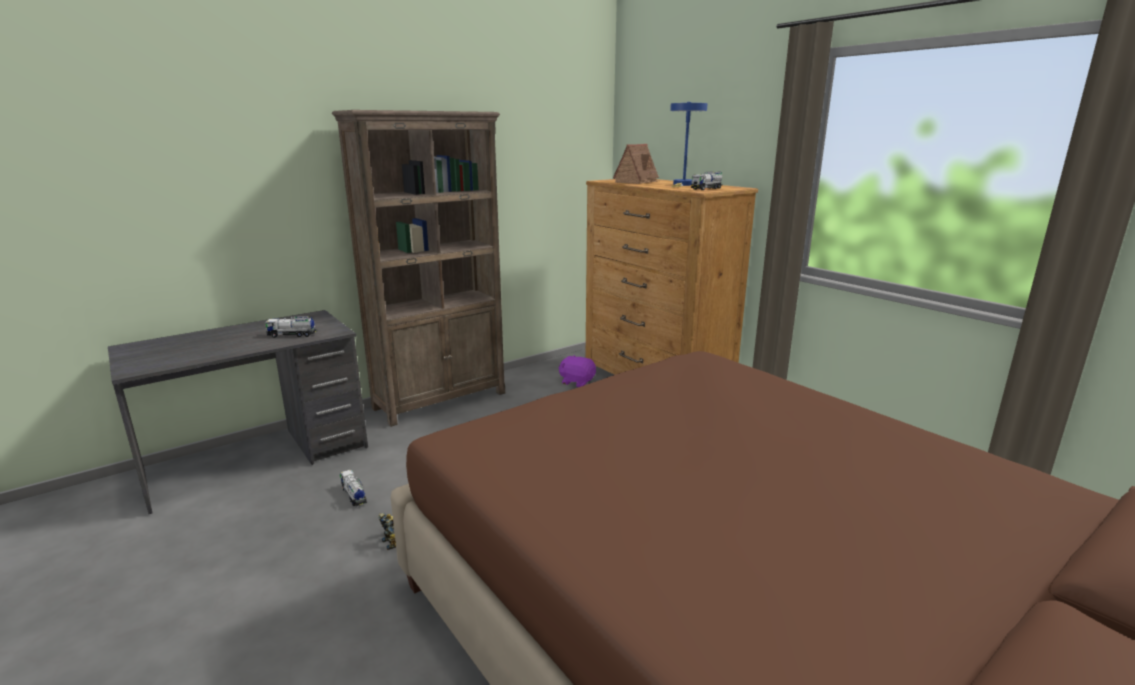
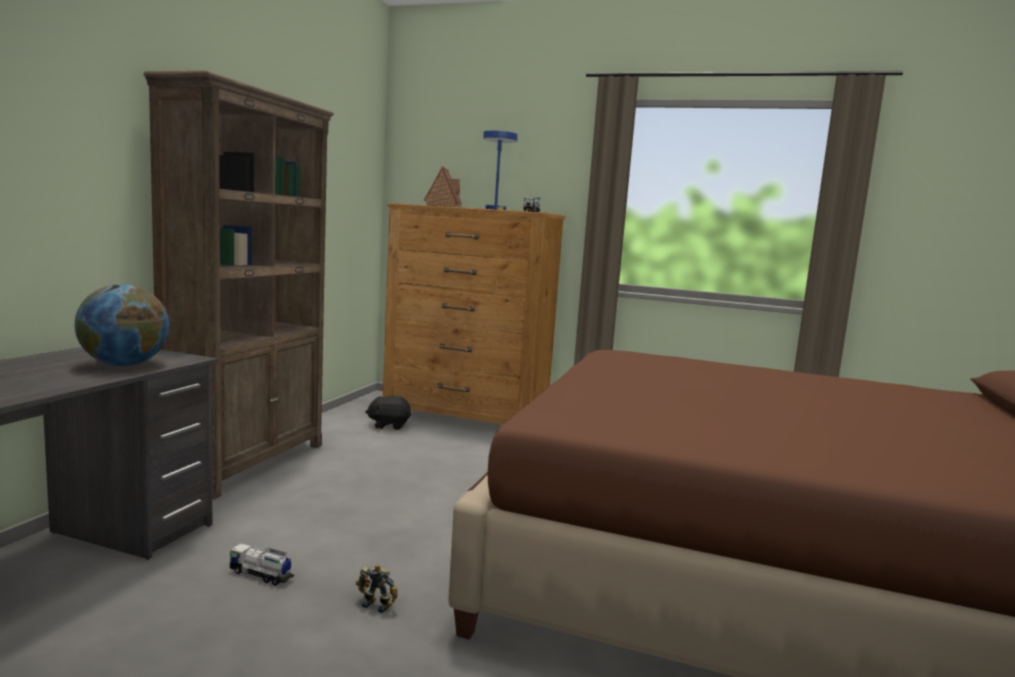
camera: 35 degrees left, 10 degrees down
toy truck [265,316,317,338] -> globe [74,284,170,366]
purple plush toy [558,355,596,387] -> black plush toy [365,396,412,430]

